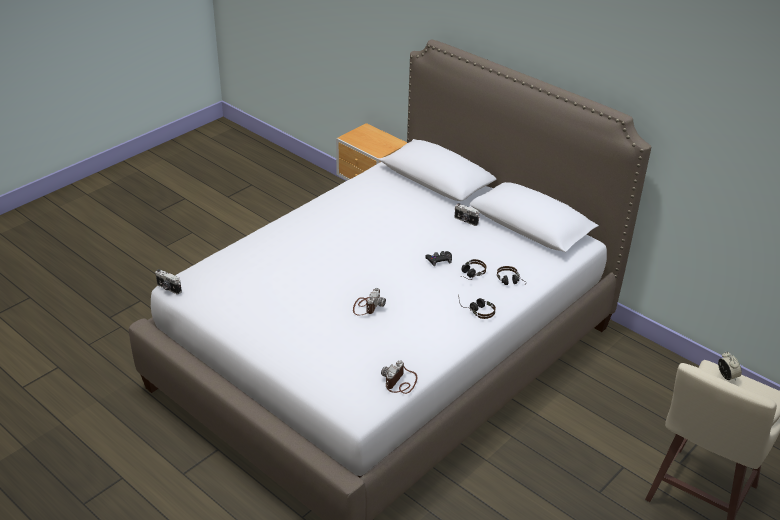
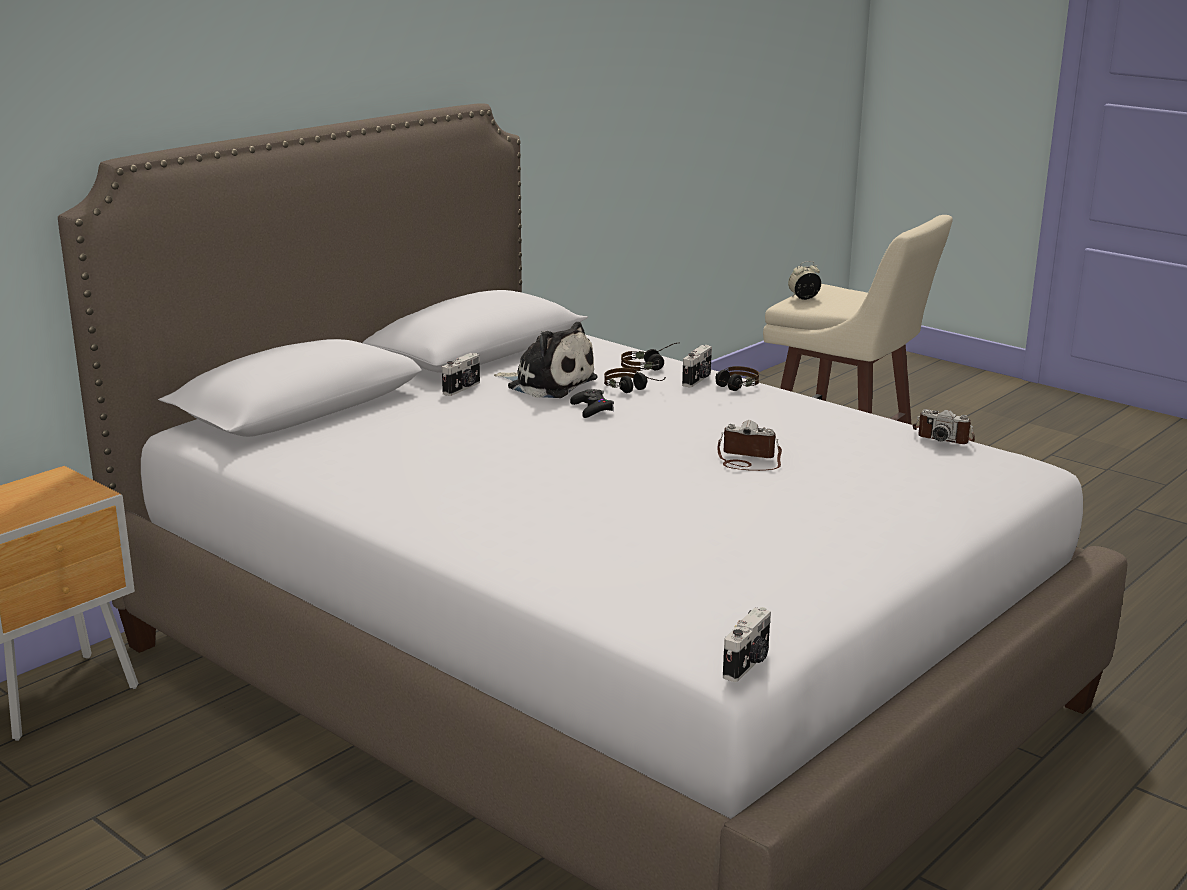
camera: 90 degrees left, 15 degrees down
none -> plush toy [494,322,598,398]
none -> camera [682,345,712,387]

